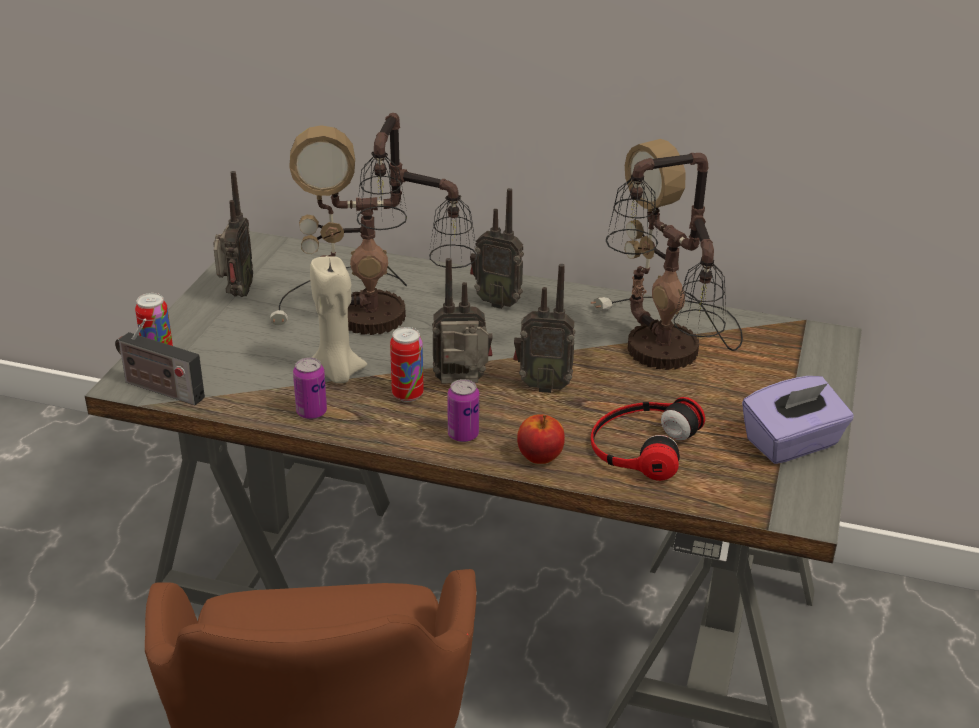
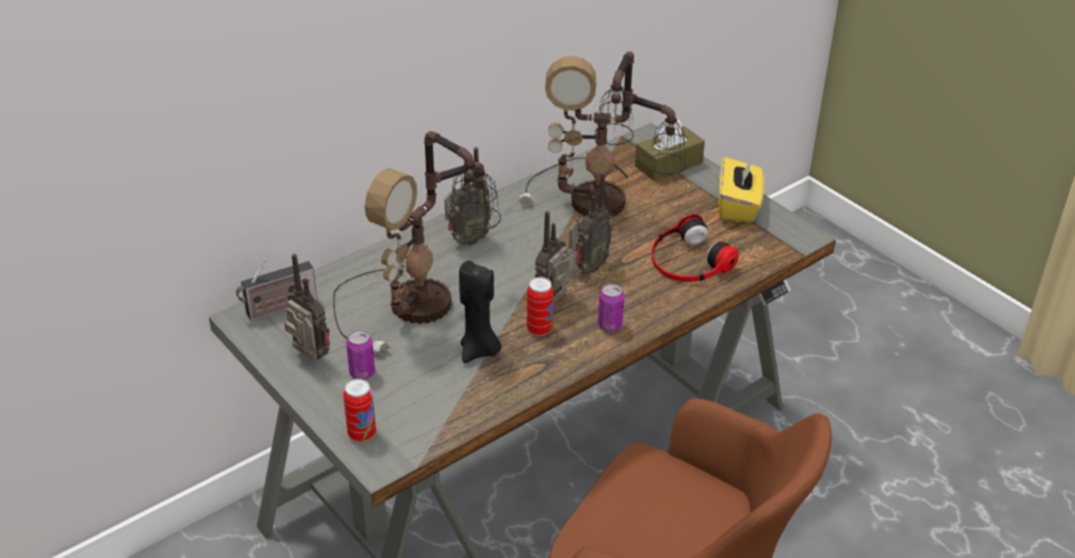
camera: 55 degrees left, 5 degrees up
radio [115,319,205,405] -> radio moved to [236,259,317,321]
can [293,357,327,419] -> can moved to [346,330,375,380]
beige candle [310,256,367,383] -> black candle [459,260,501,363]
apple [517,414,565,464] -> none
purple tissue box [742,376,854,464] -> yellow tissue box [718,157,764,222]
none -> brown tissue box [635,119,705,181]

